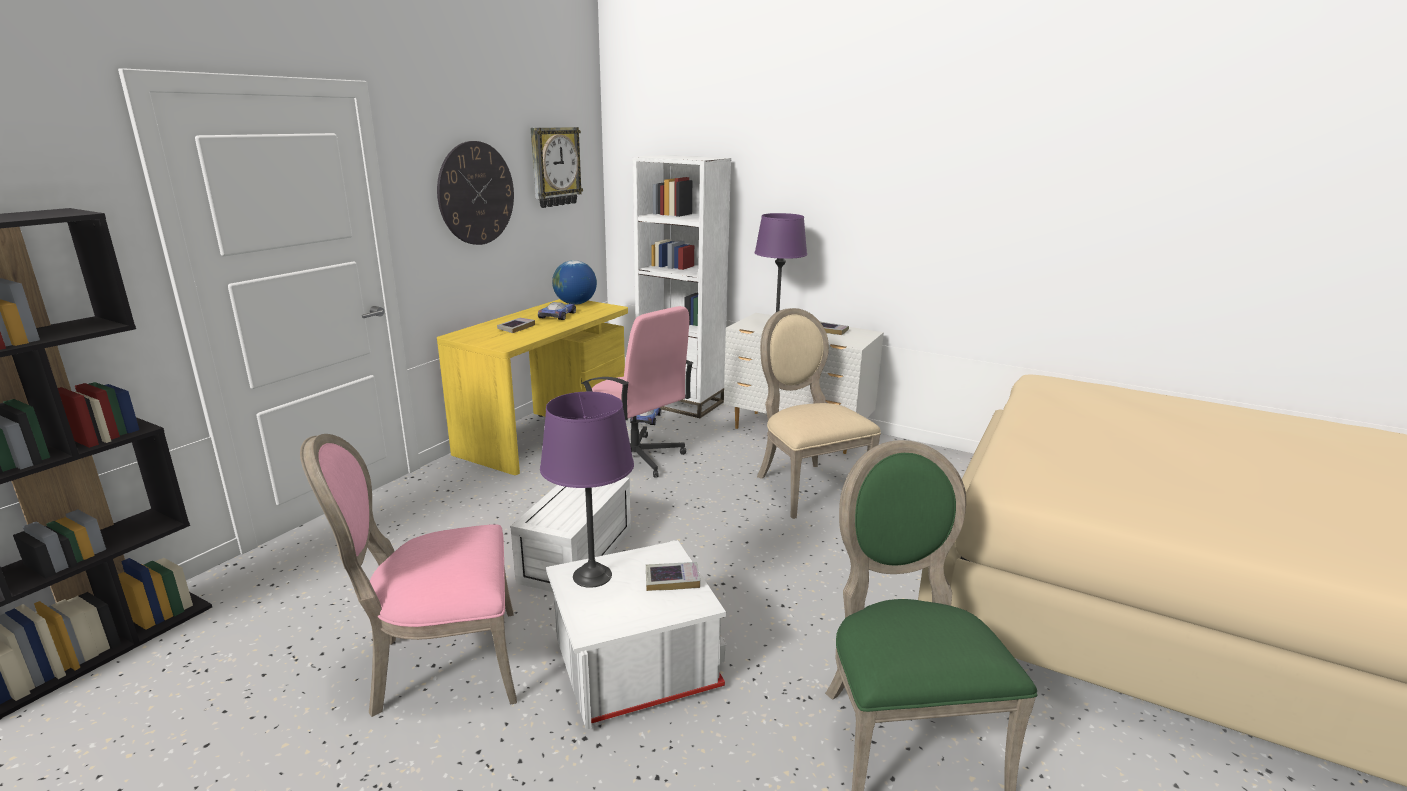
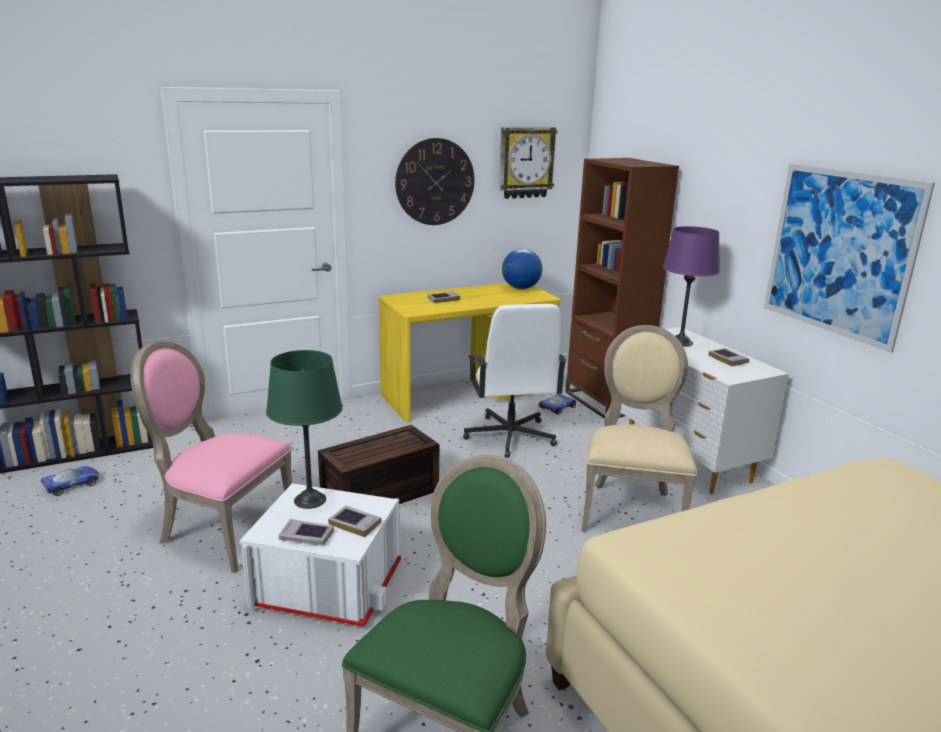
camera: 35 degrees right, 0 degrees up
white storage box [510,477,631,592] -> brown storage box [318,425,440,504]
toy car [538,302,576,320] -> toy car moved to [41,466,99,496]
purple table lamp [540,392,634,588] -> green table lamp [266,350,343,509]
pink office chair [581,306,693,478] -> white office chair [463,304,567,458]
white bookcase [633,155,731,418] -> brown bookcase [565,158,679,419]
none -> book [279,519,334,546]
none -> picture [764,164,935,353]

